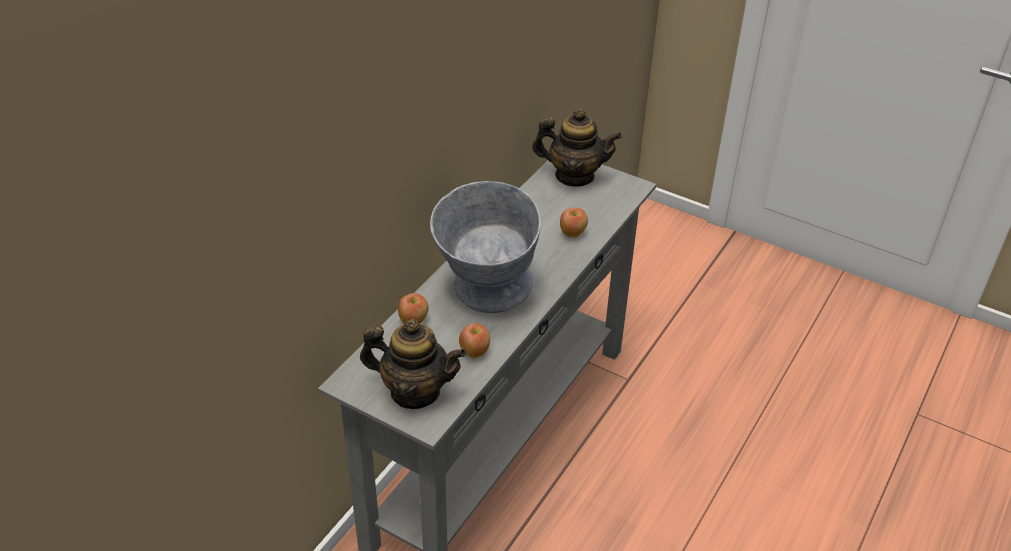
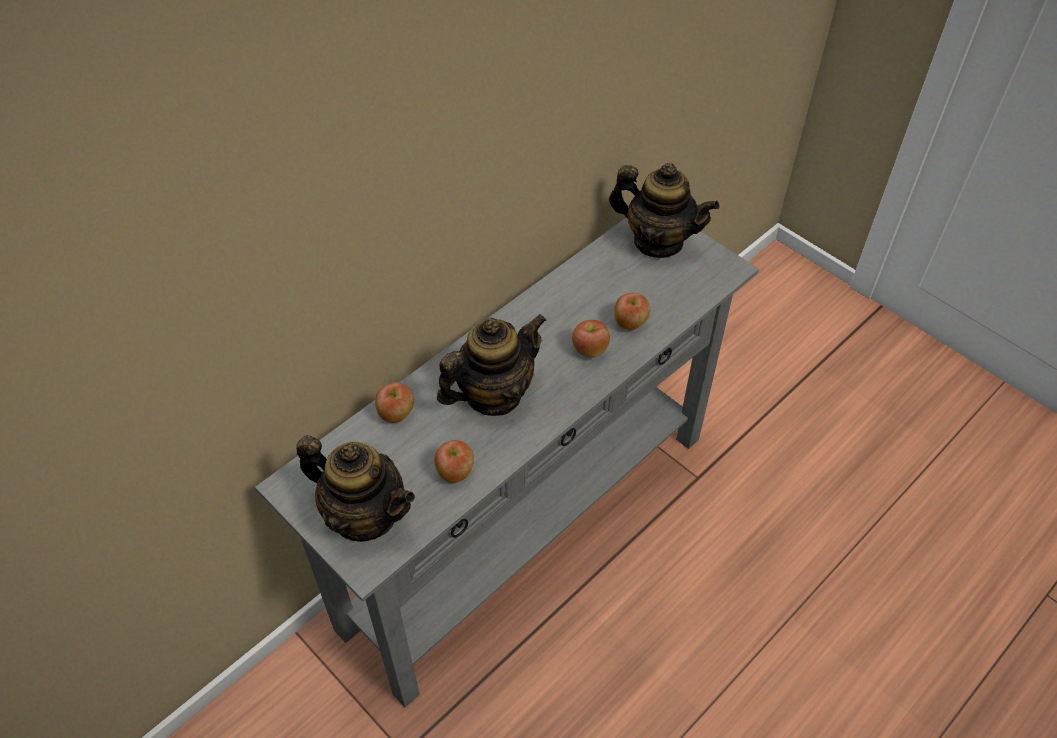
camera: 15 degrees right, 10 degrees up
grey bowl [430,181,541,313] -> teapot [437,314,547,416]
none -> apple [572,320,610,358]

